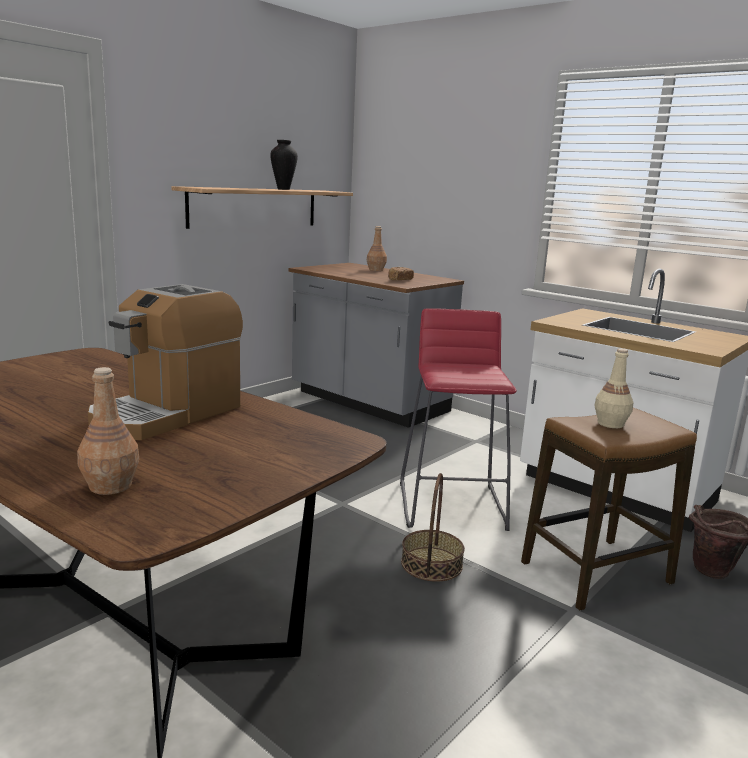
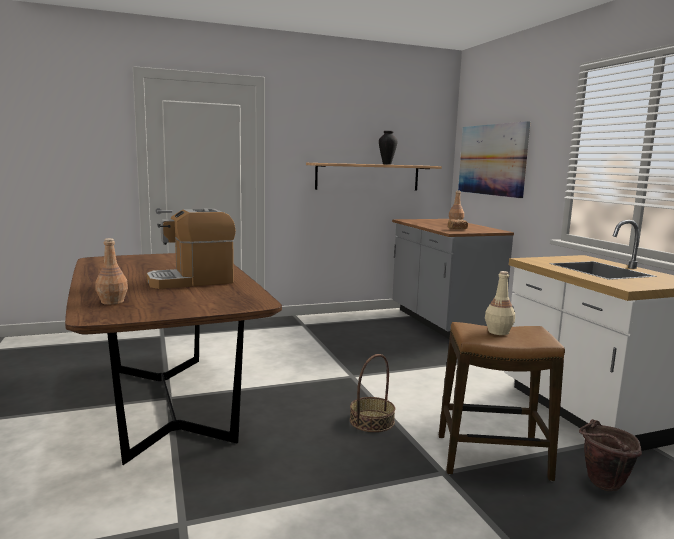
camera: 30 degrees right, 5 degrees down
red stool [400,308,517,531] -> none
none -> picture [458,121,530,198]

